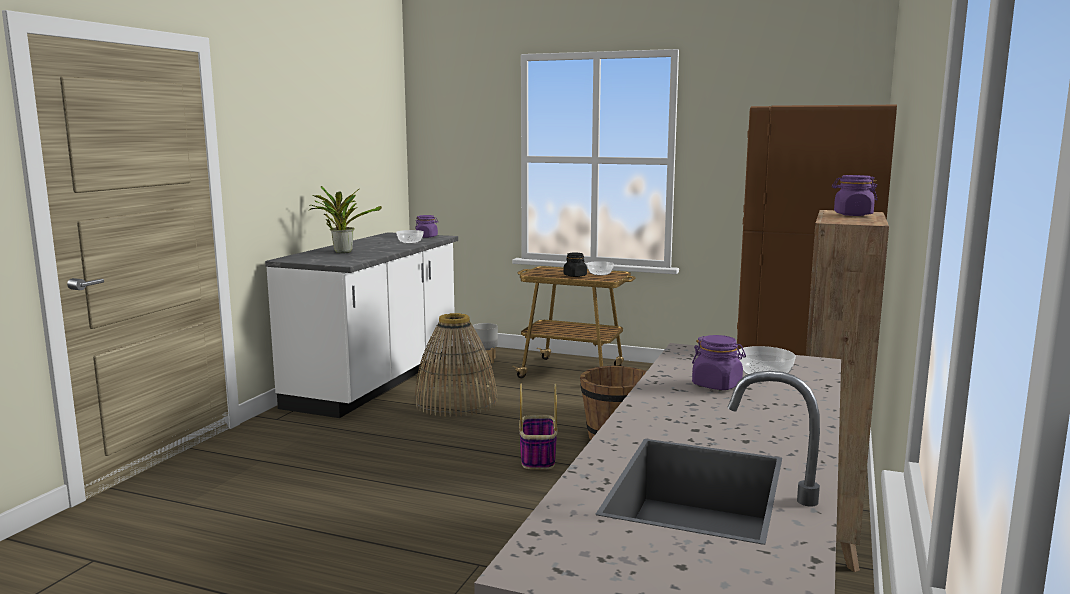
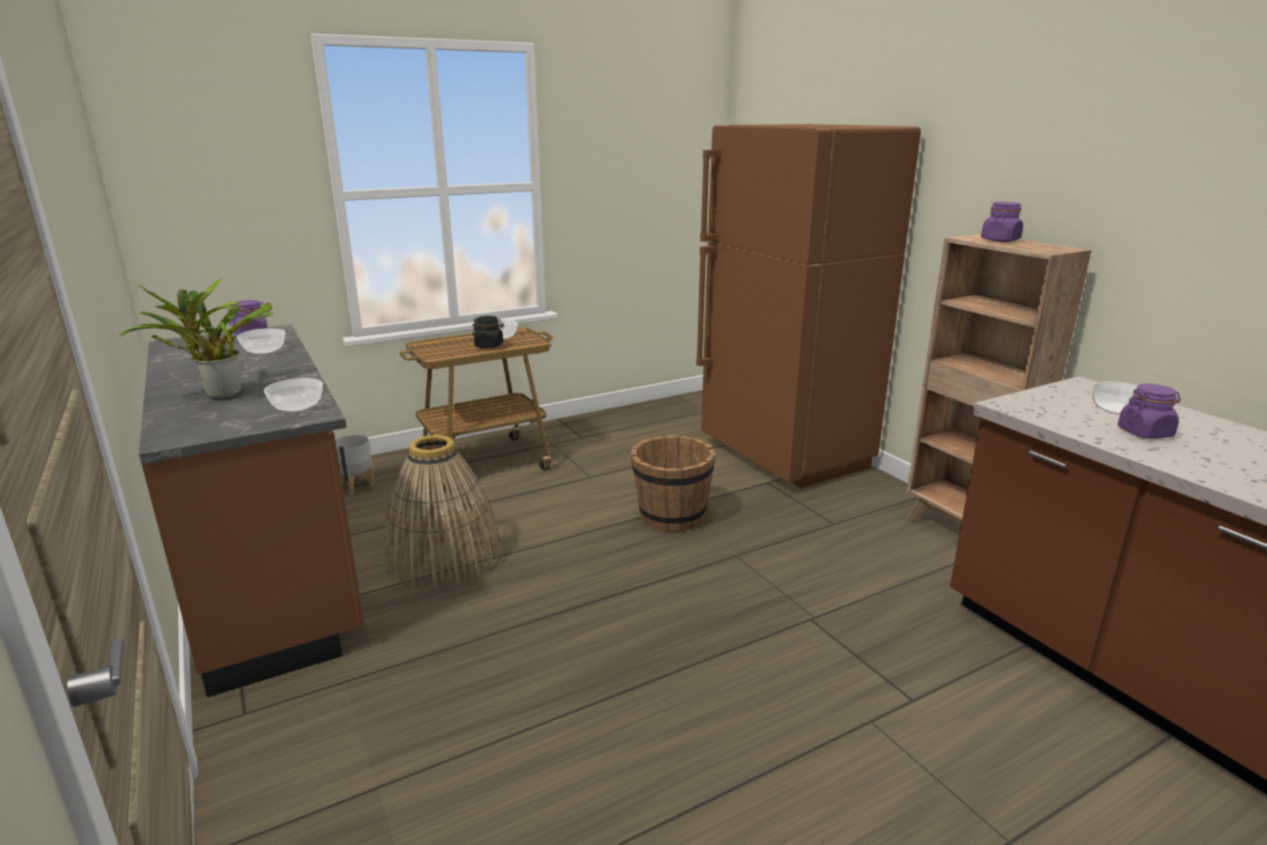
camera: 50 degrees left, 10 degrees up
white counter [265,232,458,418] -> brown counter [139,325,364,698]
basket [519,383,558,469] -> none
none -> bowl [264,378,323,412]

